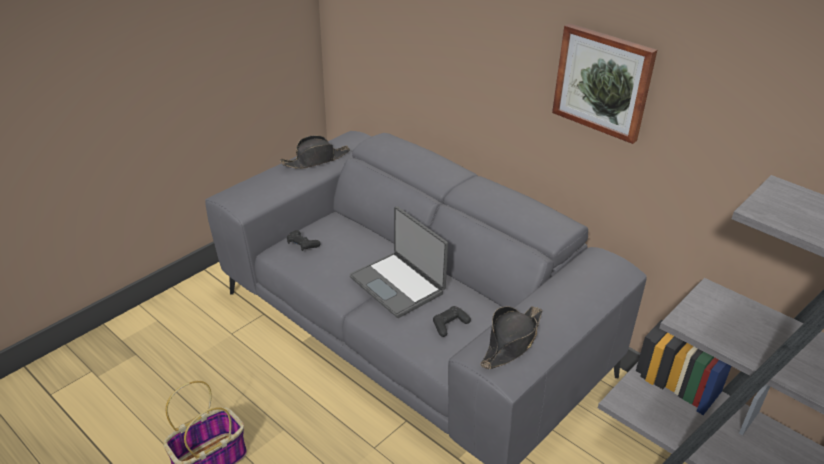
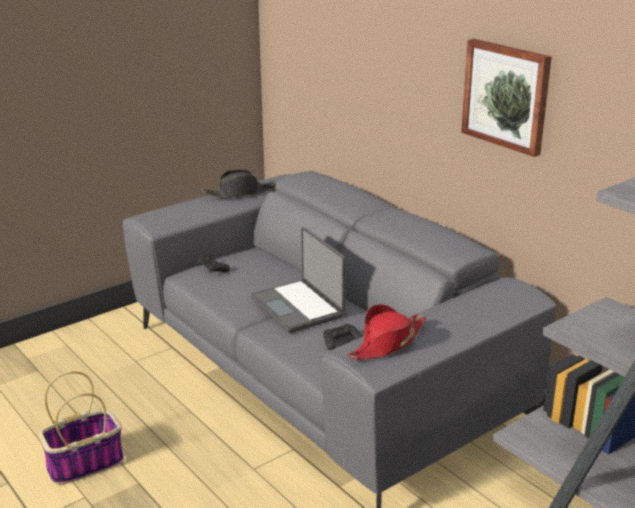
camera: 10 degrees right, 10 degrees down
black hat [480,306,542,369] -> red hat [347,304,426,360]

